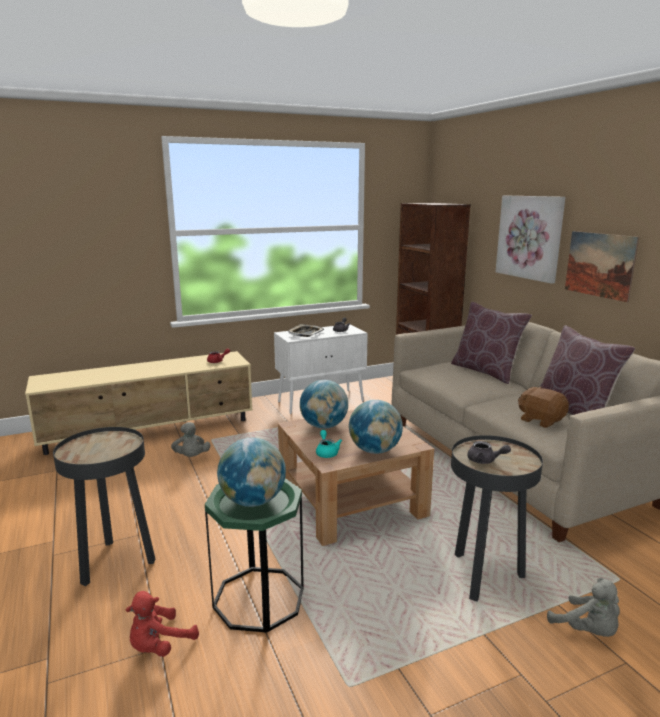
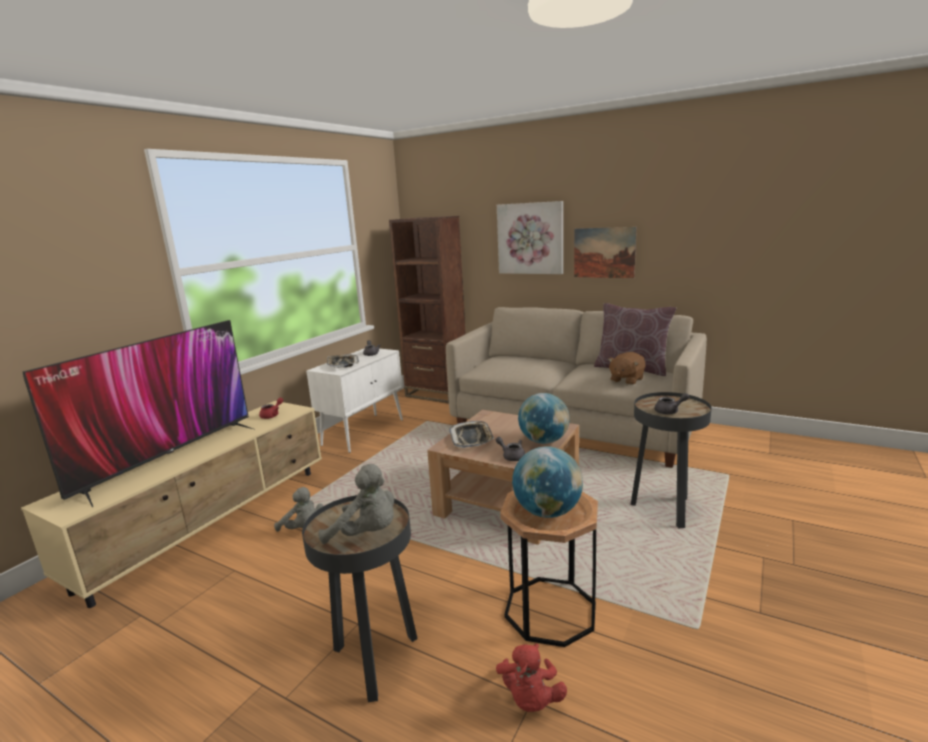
camera: 35 degrees left, 0 degrees up
green side table [205,478,304,633] -> brown side table [500,491,598,647]
globe [300,380,348,429] -> tray [449,421,494,448]
turquoise teapot [316,430,342,458] -> grey teapot [496,437,525,461]
brown pillow [451,302,532,384] -> none
brown plush toy [518,387,569,428] -> brown plush toy turned 60 degrees counterclockwise [608,352,645,385]
grey plush toy [547,578,620,637] -> grey plush toy moved to [318,464,394,544]
none -> television [23,320,255,507]

